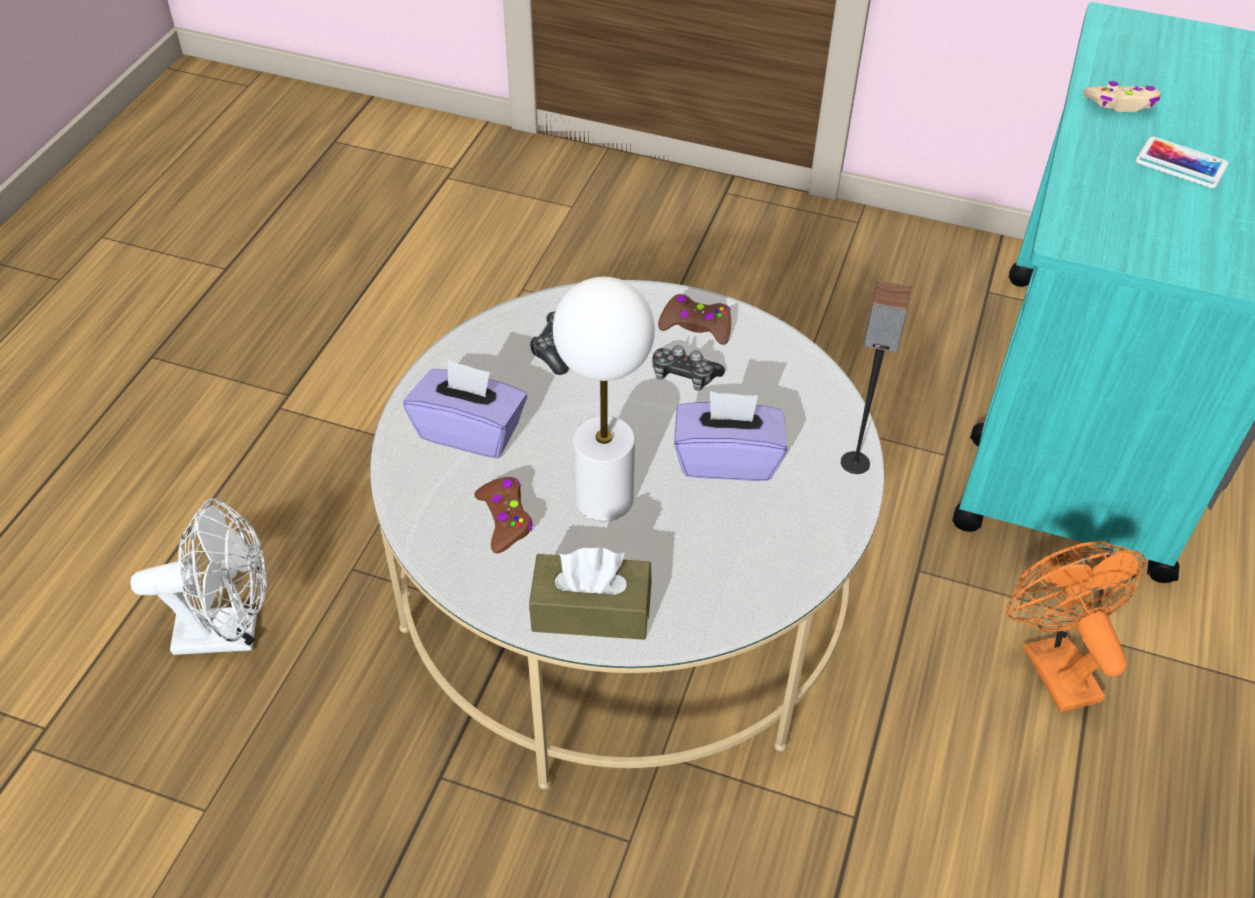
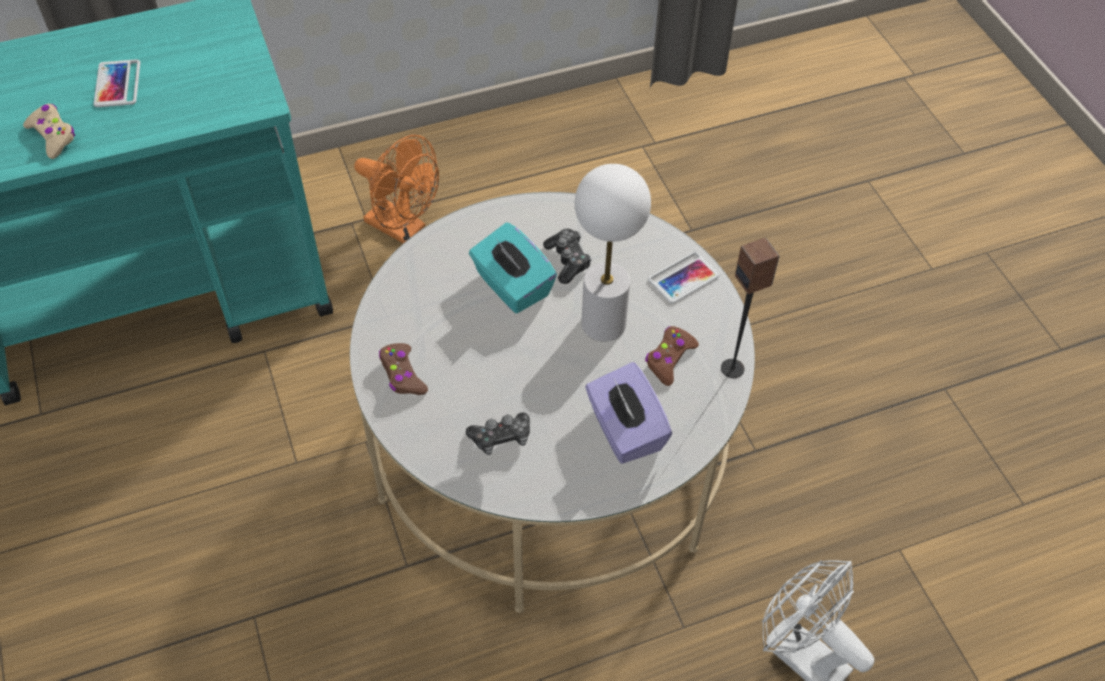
camera: 130 degrees left, 5 degrees up
brown tissue box [529,548,652,640] -> phone [648,251,719,304]
game controller [652,345,725,391] -> game controller moved to [543,229,591,284]
purple tissue box [674,391,787,481] -> turquoise tissue box [469,222,557,313]
speaker [841,280,911,474] -> speaker moved to [721,238,779,378]
orange fan [1006,541,1145,712] -> orange fan turned 90 degrees counterclockwise [354,135,439,243]

